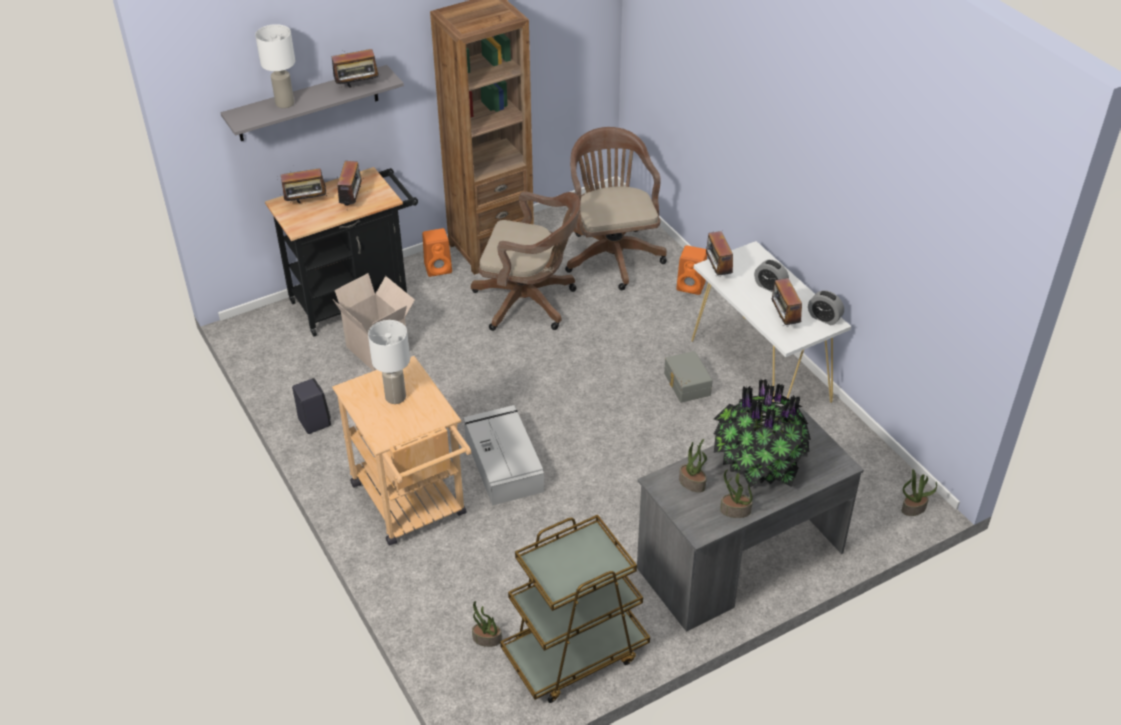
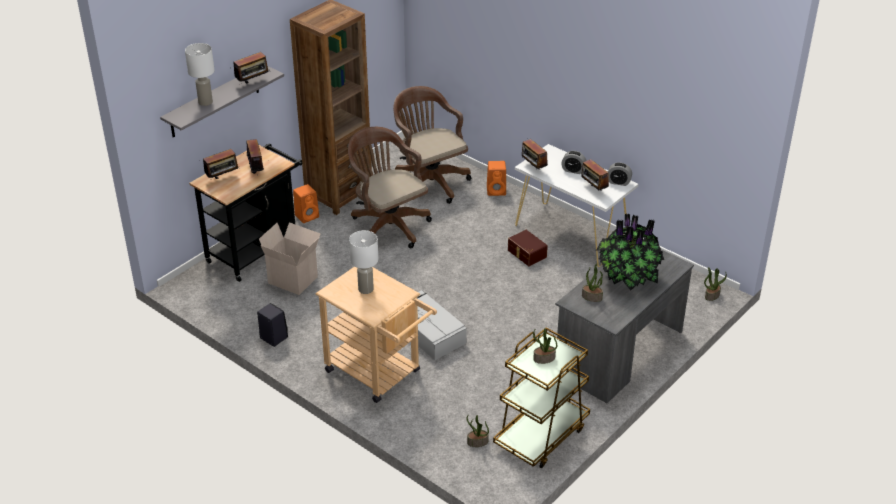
camera: 20 degrees left, 5 degrees down
brown office chair [471,191,581,331] -> brown office chair turned 120 degrees counterclockwise [348,127,432,248]
grey storage box [664,351,712,403] -> brown storage box [508,230,548,266]
potted plant [720,469,753,518] -> potted plant moved to [533,328,557,364]

